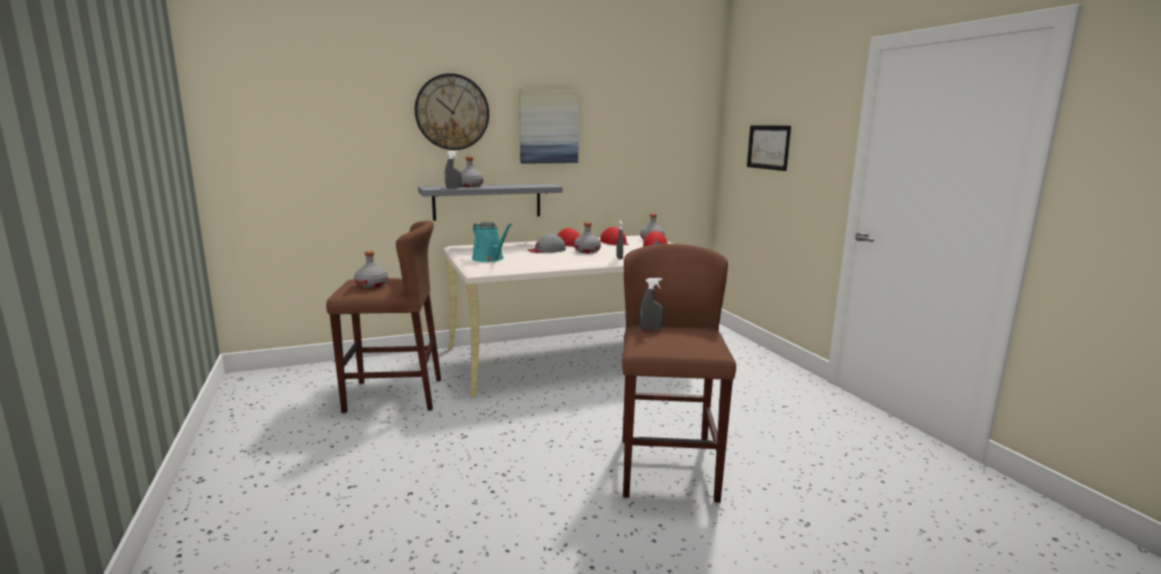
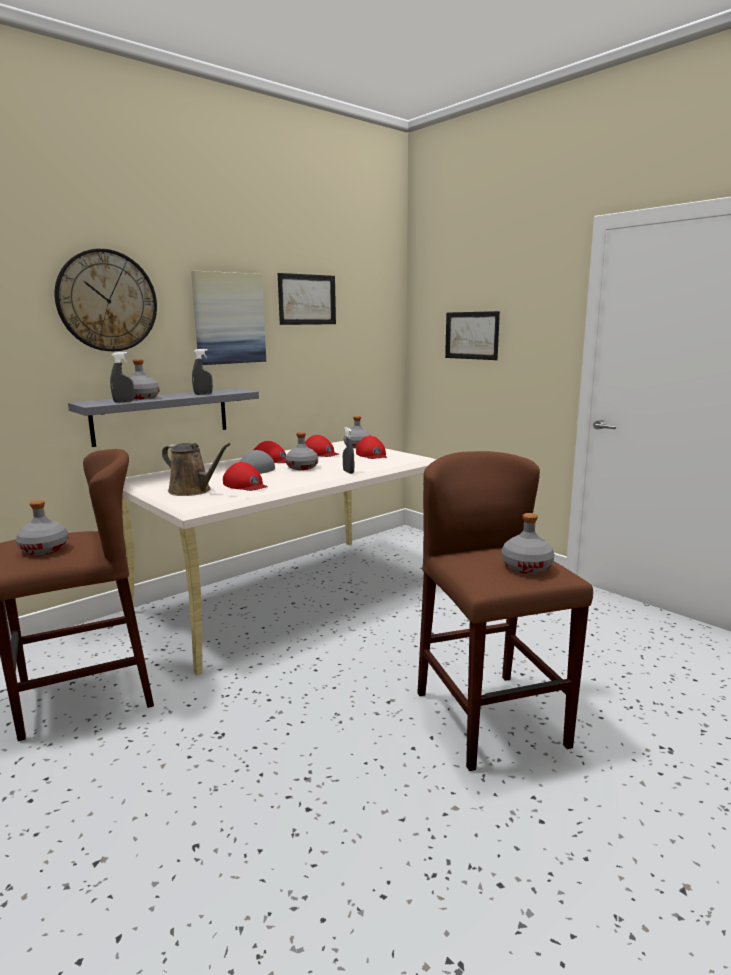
camera: 20 degrees left, 0 degrees up
turquoise watering can [472,222,512,262] -> brown watering can [162,443,231,496]
grey spray bottle [640,278,664,330] -> grey spray bottle moved to [192,349,213,395]
none -> red cap [223,462,268,491]
none -> picture [278,273,336,325]
none -> grey bottle [501,513,555,574]

